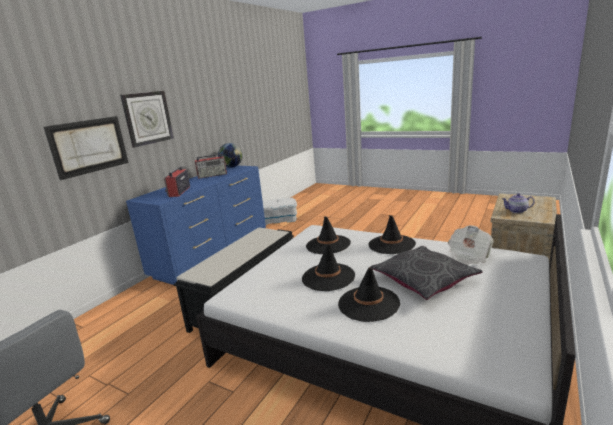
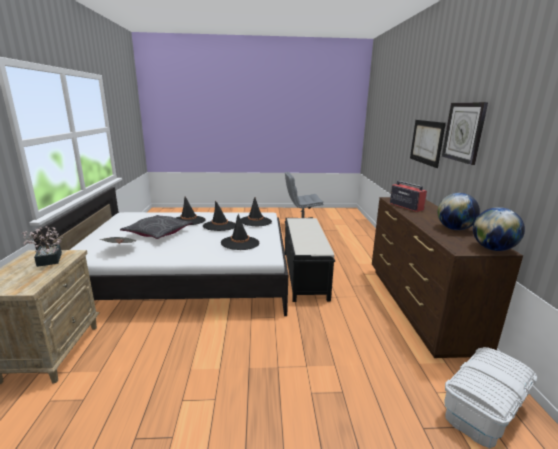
camera: 145 degrees right, 0 degrees up
blue dresser [126,165,266,285] -> brown dresser [372,197,523,358]
radio [195,153,227,179] -> globe [437,193,480,230]
black hat [368,215,416,254] -> black hat moved to [241,196,272,226]
teapot [502,193,535,213] -> potted plant [22,226,63,267]

